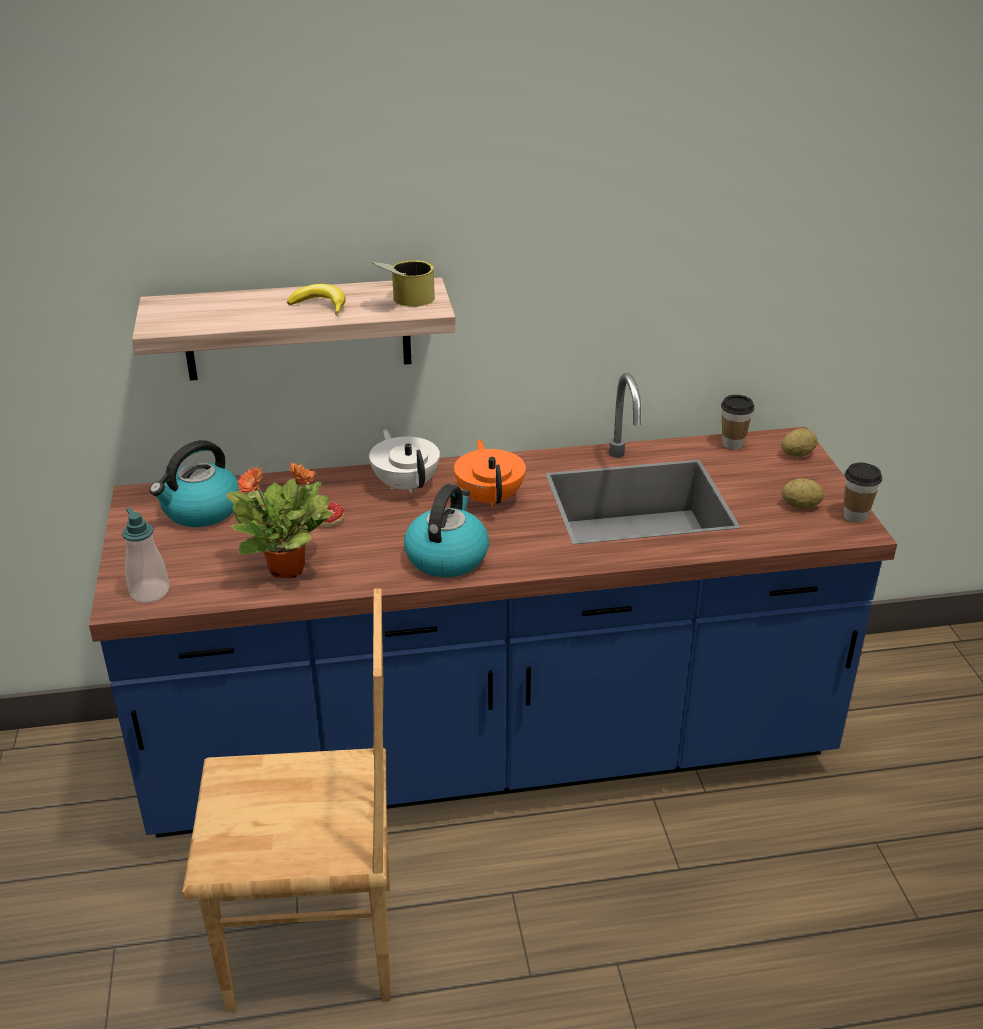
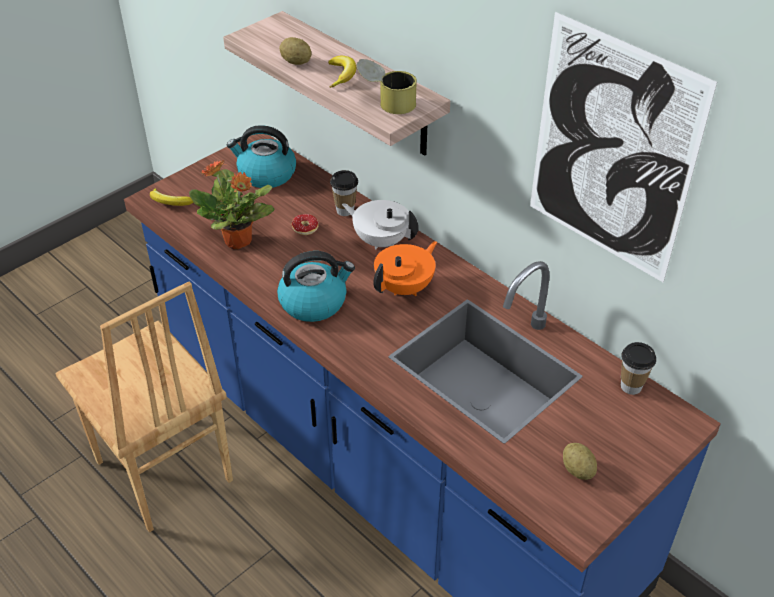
camera: 55 degrees right, 10 degrees up
soap dispenser [122,508,170,603] -> banana [150,188,193,206]
white teapot [369,429,440,494] -> white teapot turned 90 degrees counterclockwise [342,200,419,249]
potato [781,428,818,457] -> potato moved to [279,37,312,65]
cup [844,463,882,523] -> cup moved to [330,170,358,216]
none -> picture [530,12,717,282]

